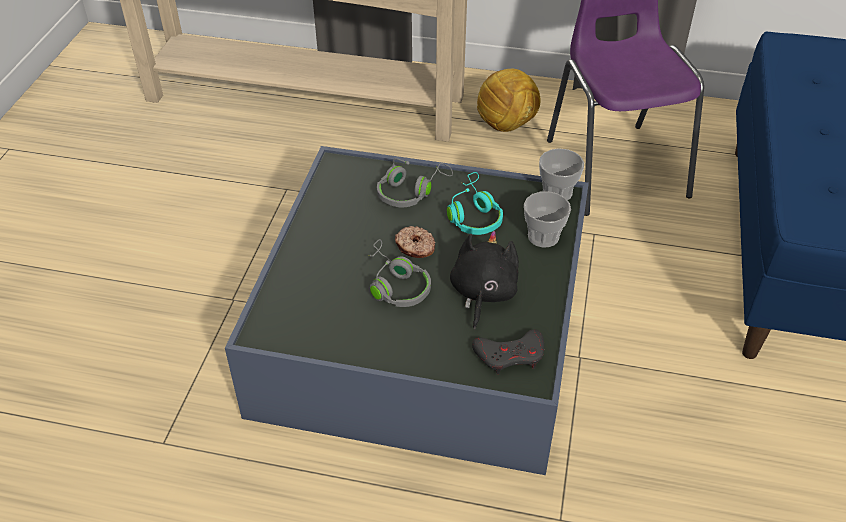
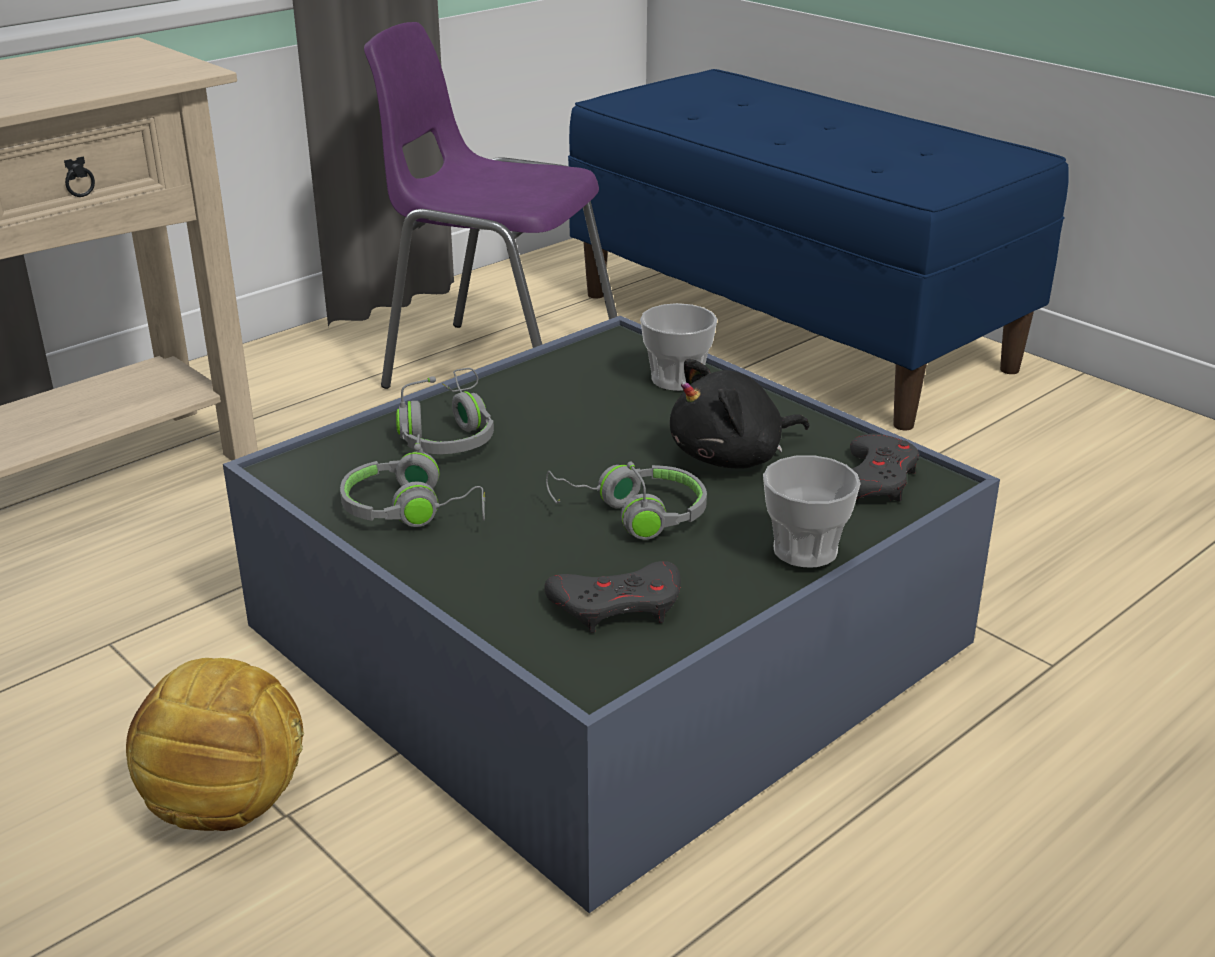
camera: 55 degrees left, 15 degrees down
donut [395,226,435,258] -> none
turquoise headphones [447,172,503,235] -> none
black plush toy [450,231,519,329] -> black plush toy turned 75 degrees counterclockwise [670,359,809,468]
football [477,69,541,132] -> football moved to [126,658,304,831]
cup [539,148,584,200] -> cup moved to [763,455,861,568]
none -> grey headphones [340,434,485,527]
none -> grey game controller [544,561,681,633]

